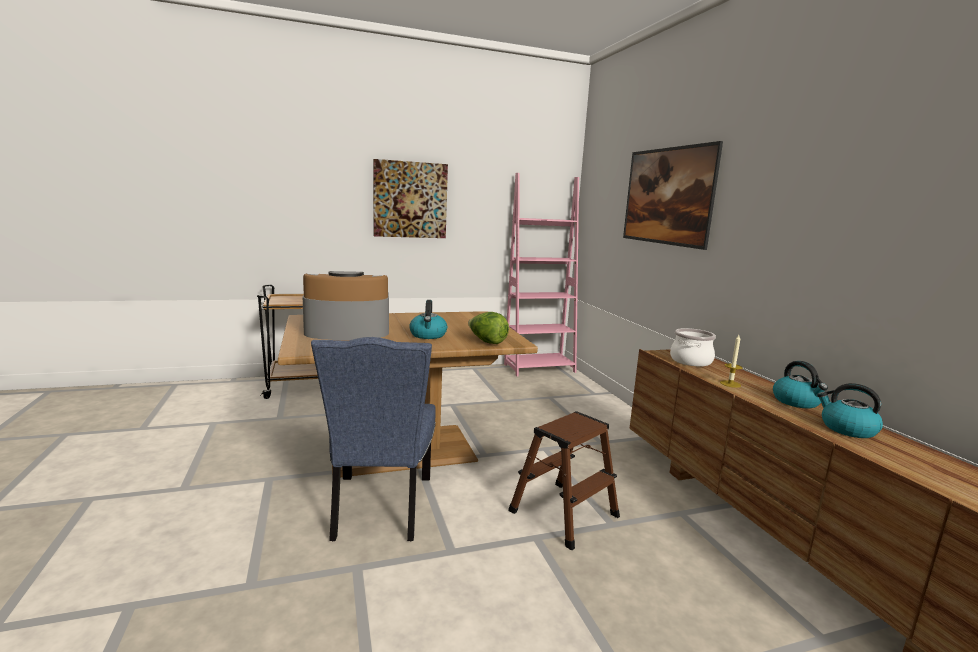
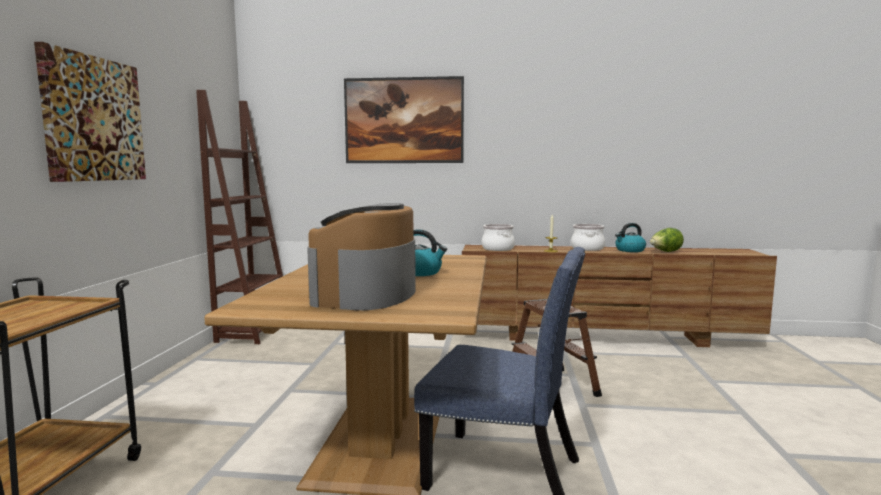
camera: 65 degrees left, 5 degrees down
lettuce [468,312,509,344] -> lettuce moved to [650,228,684,252]
pink bookcase [504,173,579,377] -> brown bookcase [196,90,283,344]
kettle [773,361,828,408] -> cooking pot [571,224,605,251]

